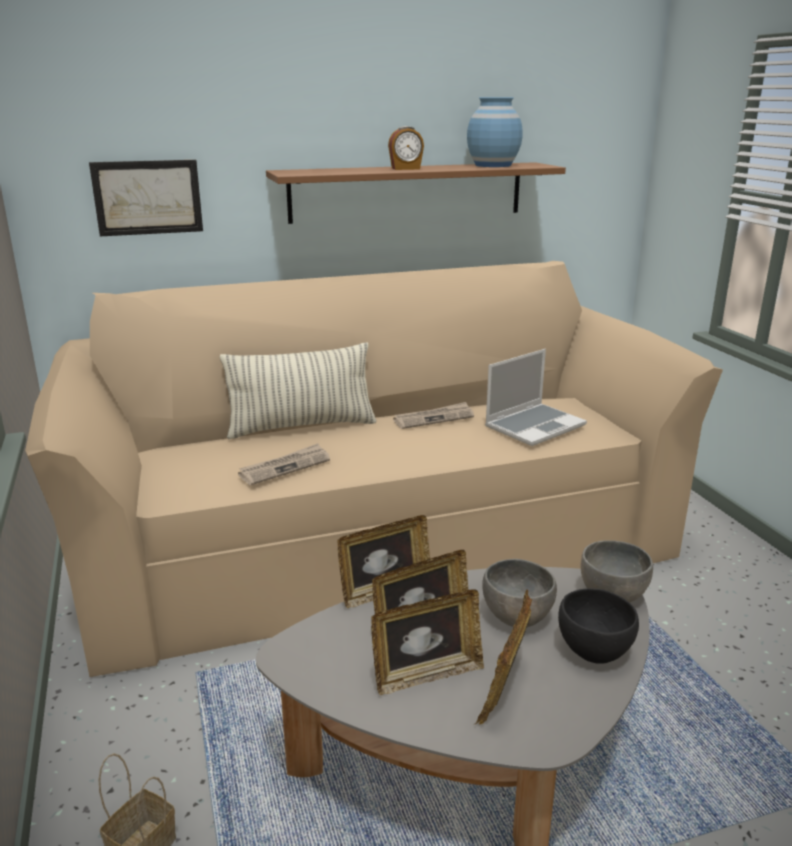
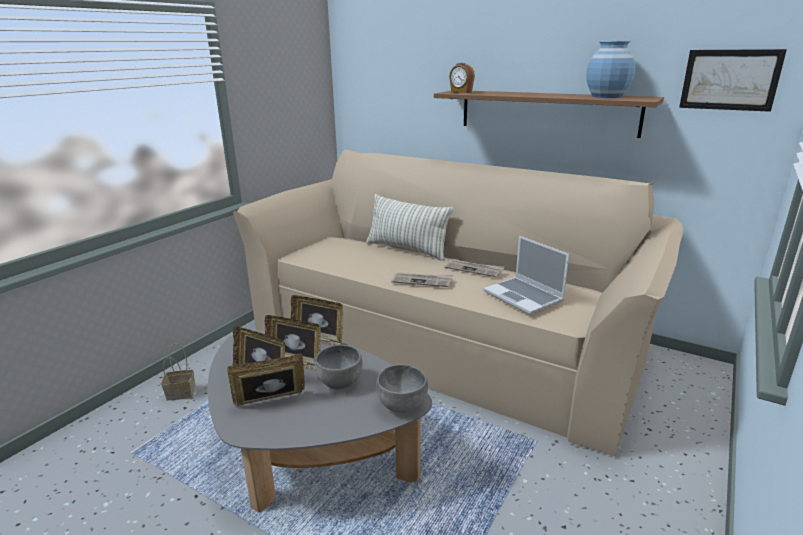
camera: 50 degrees right, 0 degrees up
picture [89,160,203,236] -> picture moved to [679,49,787,112]
newspaper [238,443,330,485] -> newspaper moved to [391,272,454,287]
alarm clock [388,126,424,170] -> alarm clock moved to [449,63,475,93]
laptop [485,349,587,446] -> laptop turned 45 degrees clockwise [484,236,569,315]
black bowl [558,588,639,664] -> none

